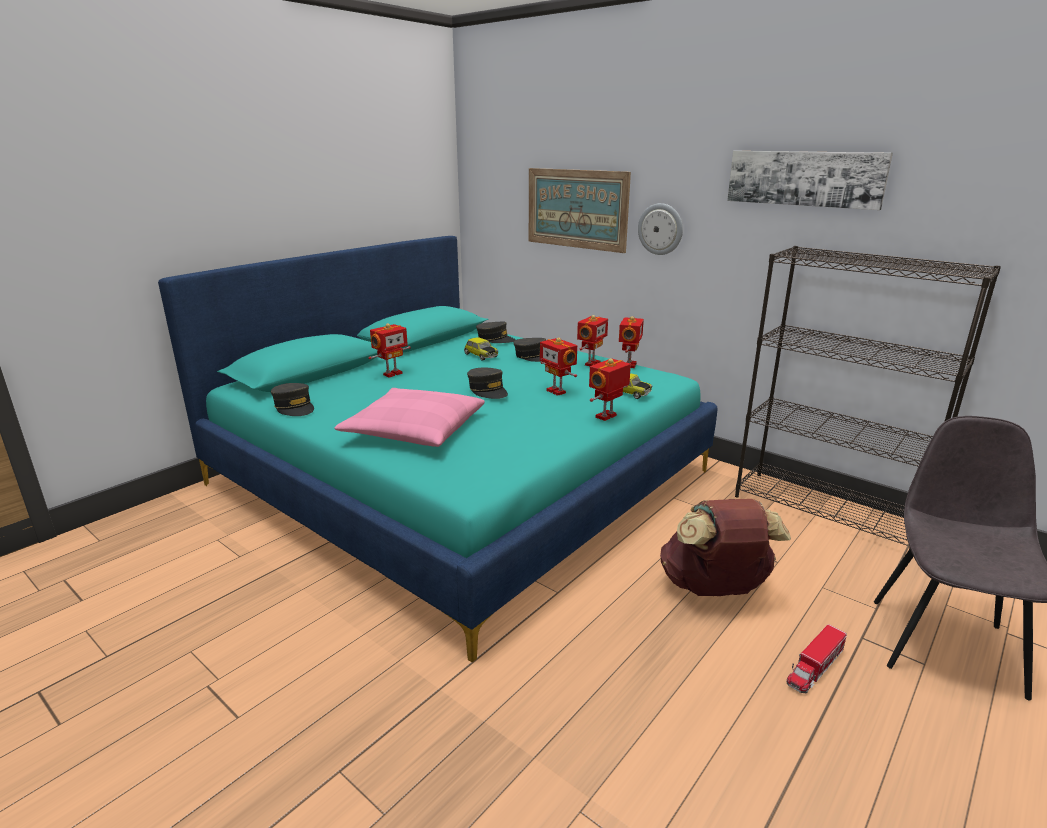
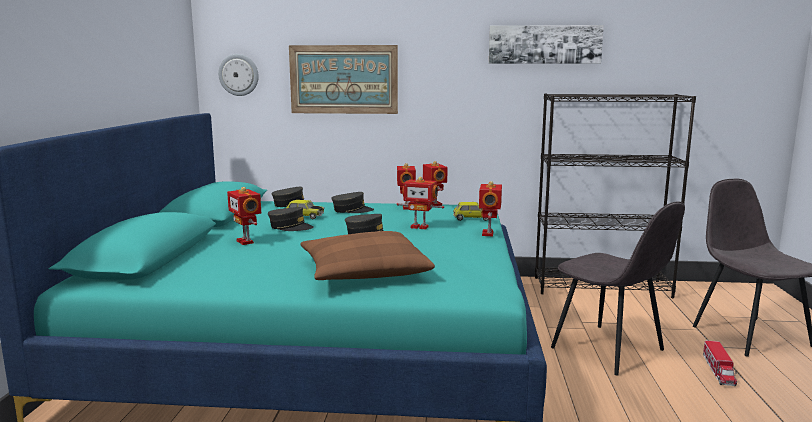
camera: 35 degrees left, 10 degrees down
grey cap [271,383,314,416] -> grey cap moved to [268,207,314,231]
pink pillow [335,388,485,447] -> brown pillow [300,231,435,280]
toy robot [368,323,411,378] -> toy robot turned 135 degrees clockwise [227,187,261,245]
wall clock [638,203,683,255] -> wall clock moved to [218,54,259,96]
brown backpack [660,498,791,596] -> grey chair [551,201,685,375]

